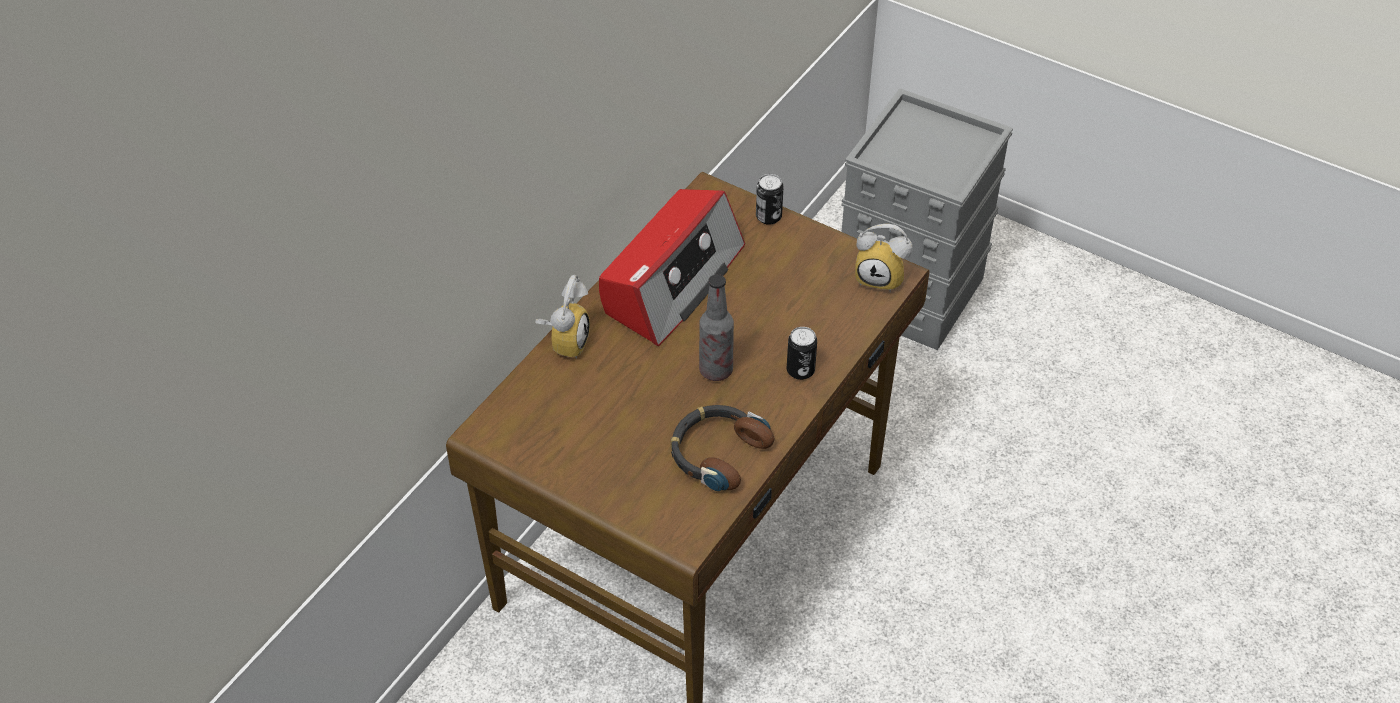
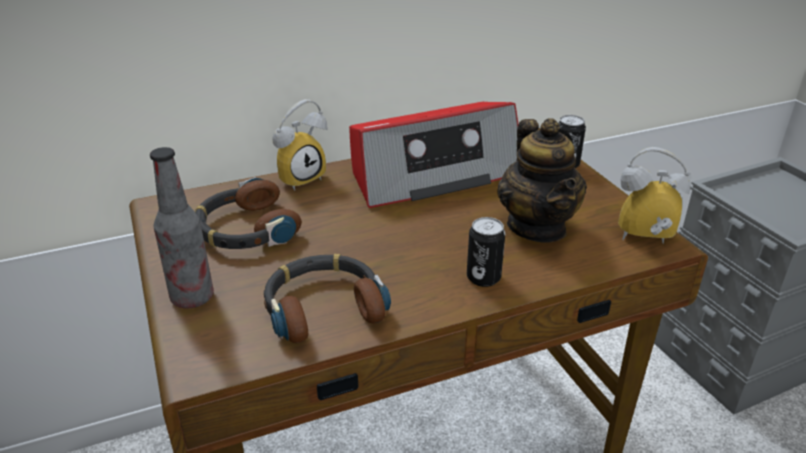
camera: 35 degrees right, 15 degrees down
bottle [699,274,734,381] -> bottle moved to [150,147,214,308]
alarm clock [855,224,912,292] -> alarm clock turned 135 degrees clockwise [618,147,691,244]
none -> headphones [195,177,302,249]
none -> teapot [497,118,587,243]

